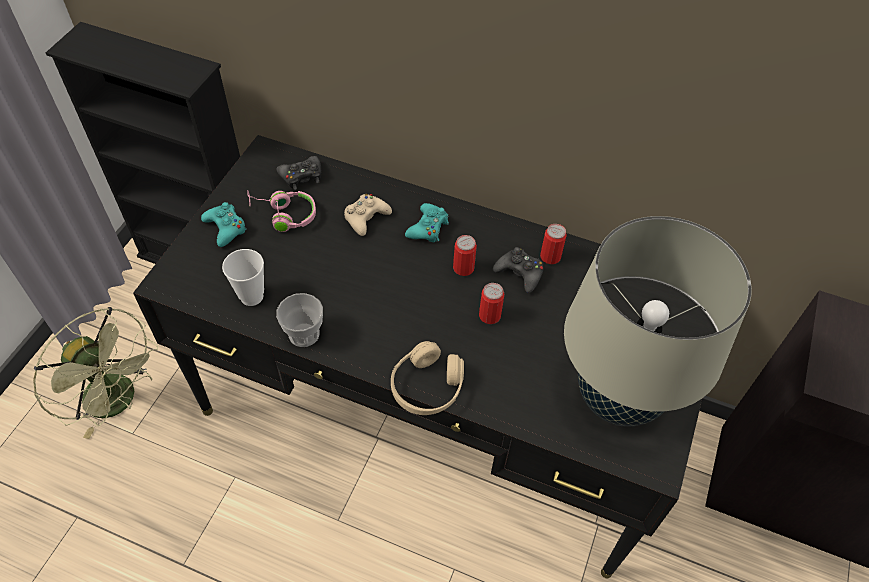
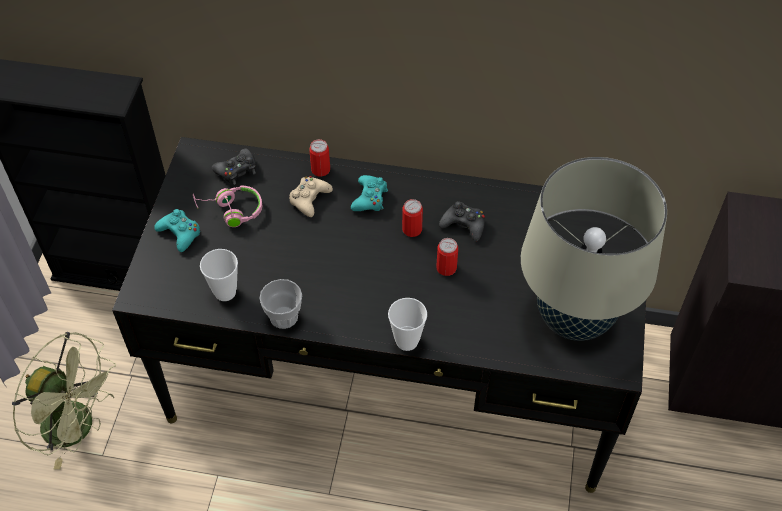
camera: 10 degrees left, 0 degrees up
beige headphones [391,341,464,415] -> cup [388,298,427,351]
can [540,224,567,264] -> can moved to [309,139,330,177]

